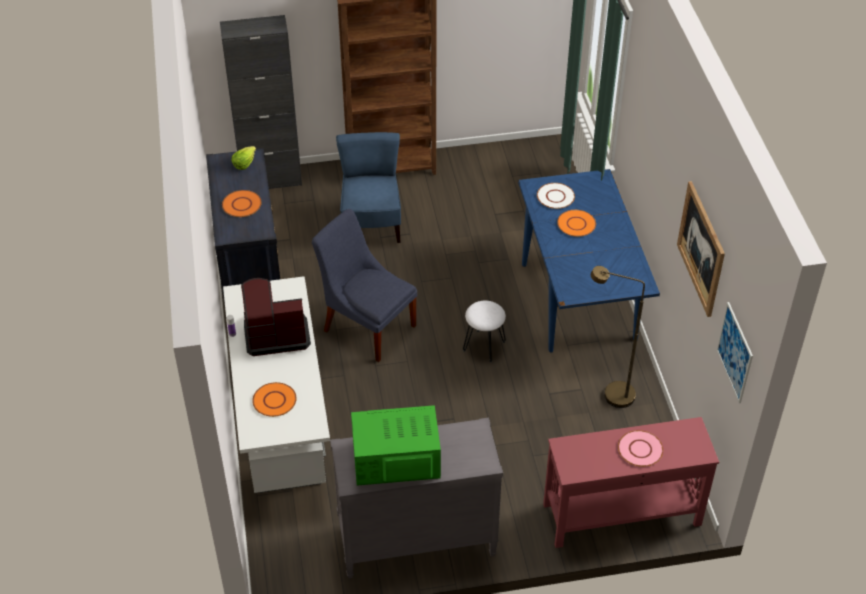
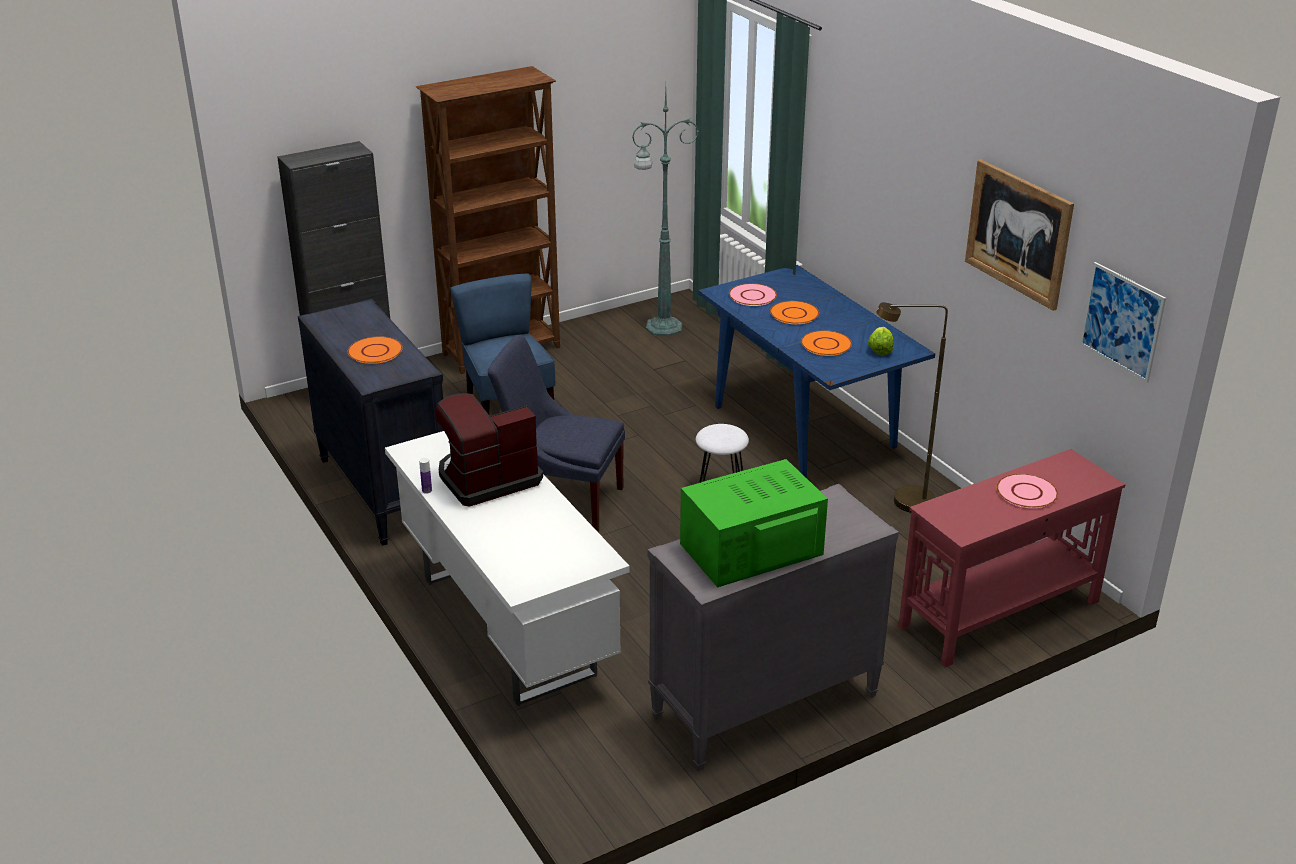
camera: 20 degrees left, 15 degrees down
lettuce [231,146,256,170] -> lettuce moved to [868,327,893,355]
orange plate [252,382,297,417] -> orange plate moved to [801,331,852,356]
white plate [537,183,575,209] -> pink plate [729,283,777,306]
none -> green floor lamp [632,89,699,336]

